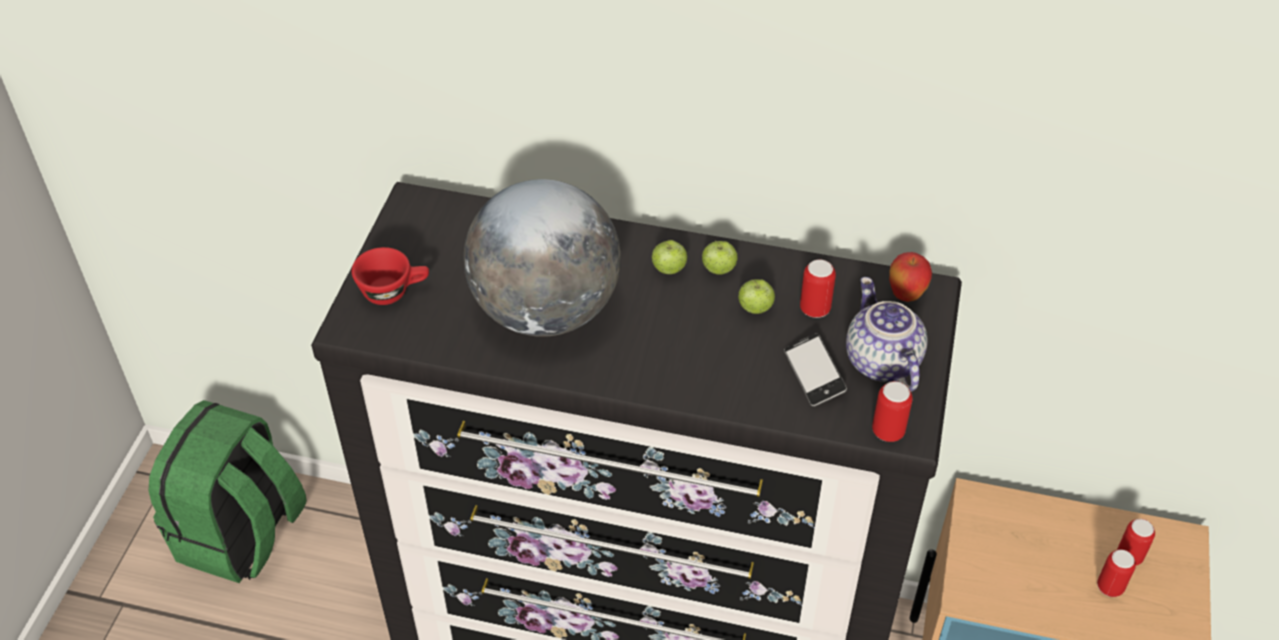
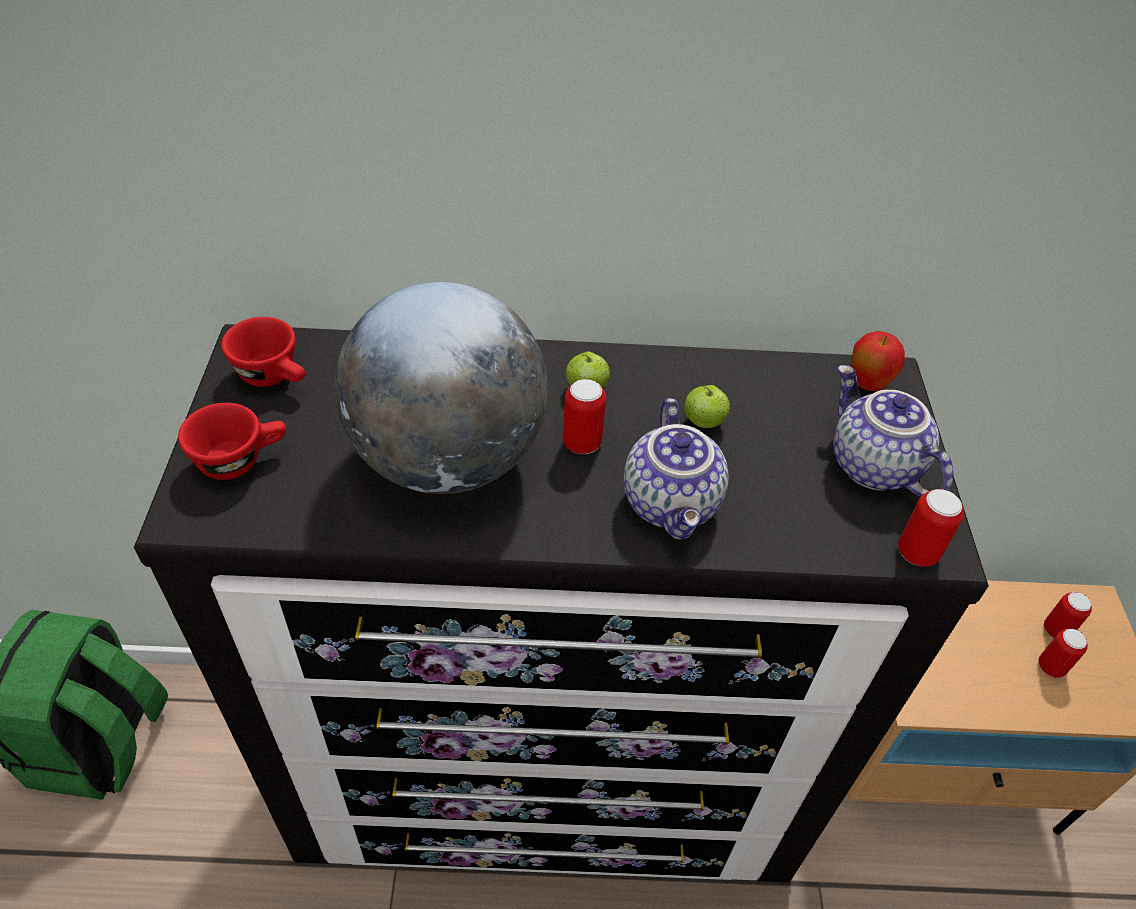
camera: 15 degrees left, 0 degrees up
apple [702,241,738,275] -> none
phone [784,333,847,407] -> none
can [800,259,836,318] -> can moved to [563,379,606,454]
none -> red cup [221,317,306,387]
none -> teapot [624,398,729,540]

